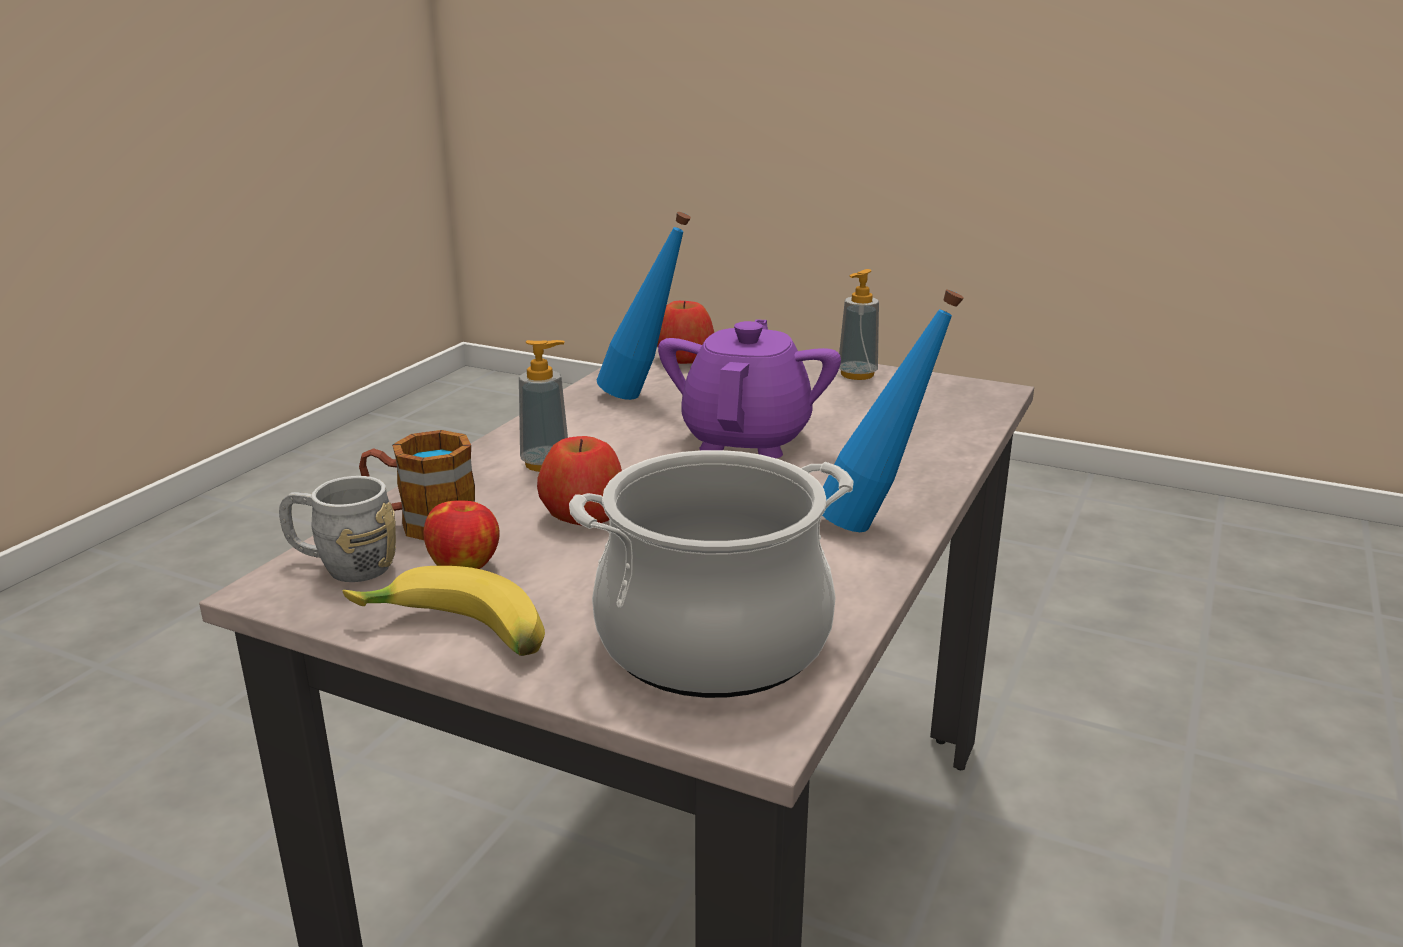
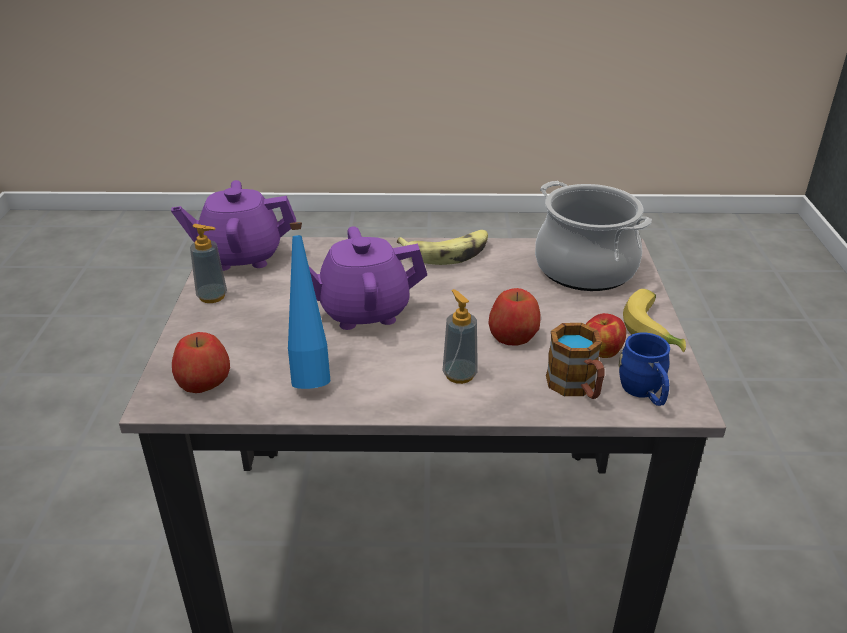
camera: 115 degrees left, 10 degrees up
grey mug [279,476,396,582] -> blue mug [619,332,670,406]
blue bottle [822,290,964,532] -> banana [397,230,488,265]
none -> purple teapot [171,180,296,271]

